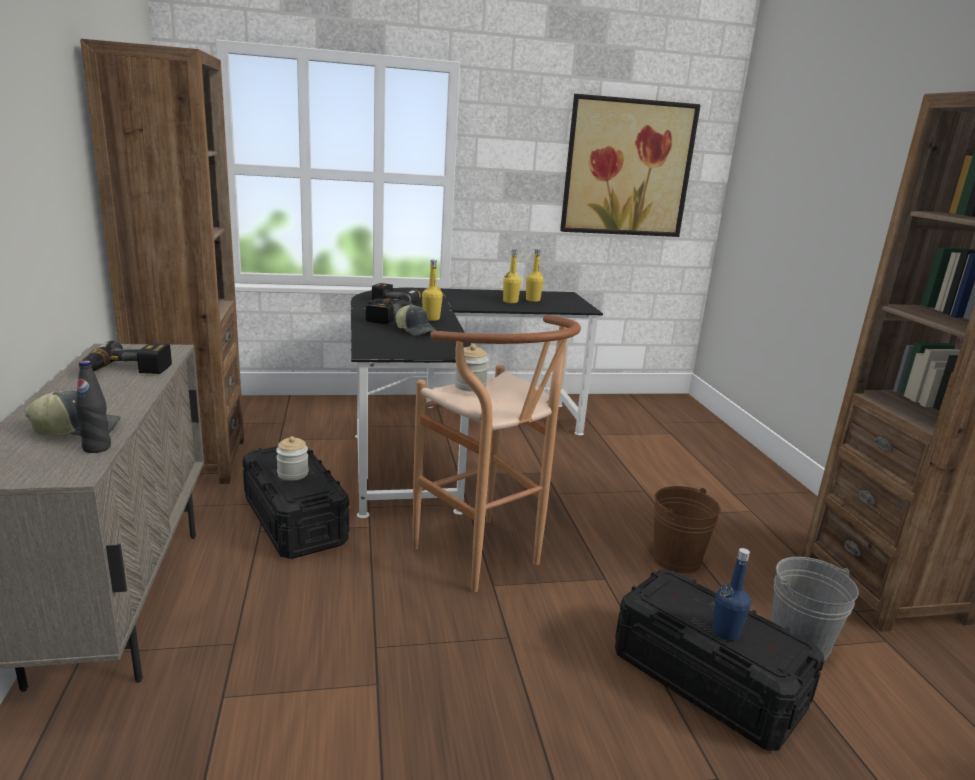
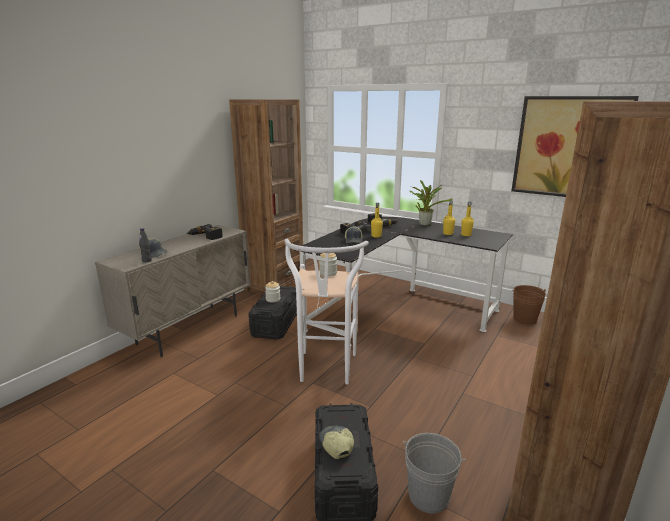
camera: 45 degrees right, 0 degrees up
brown stool [413,315,581,592] -> white stool [285,239,369,384]
brown bucket [653,486,720,573] -> brown bucket moved to [512,285,546,325]
blue bottle [712,548,751,641] -> cap [319,426,354,459]
none -> potted plant [410,180,453,226]

